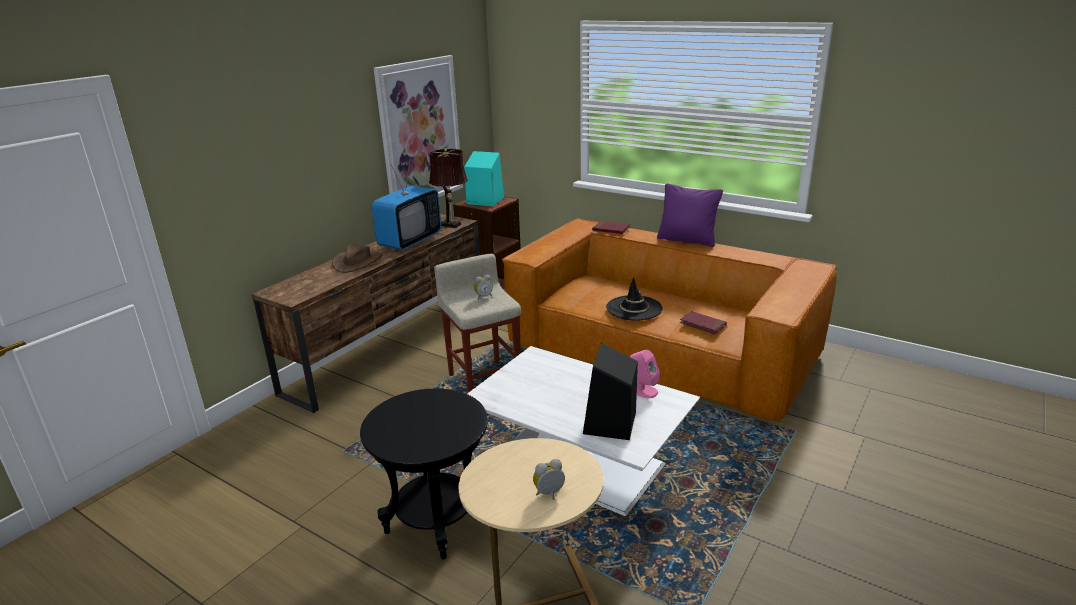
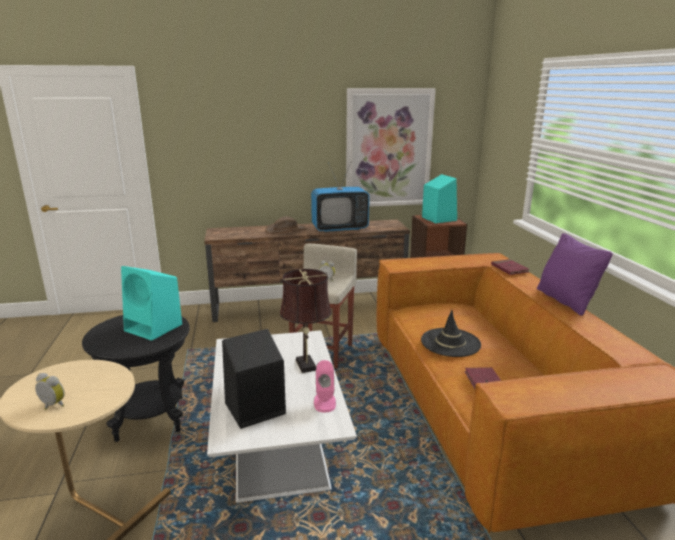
camera: 45 degrees right, 5 degrees down
brown table lamp [429,148,468,228] -> brown table lamp moved to [280,269,332,373]
none -> turquoise speaker [121,266,182,341]

